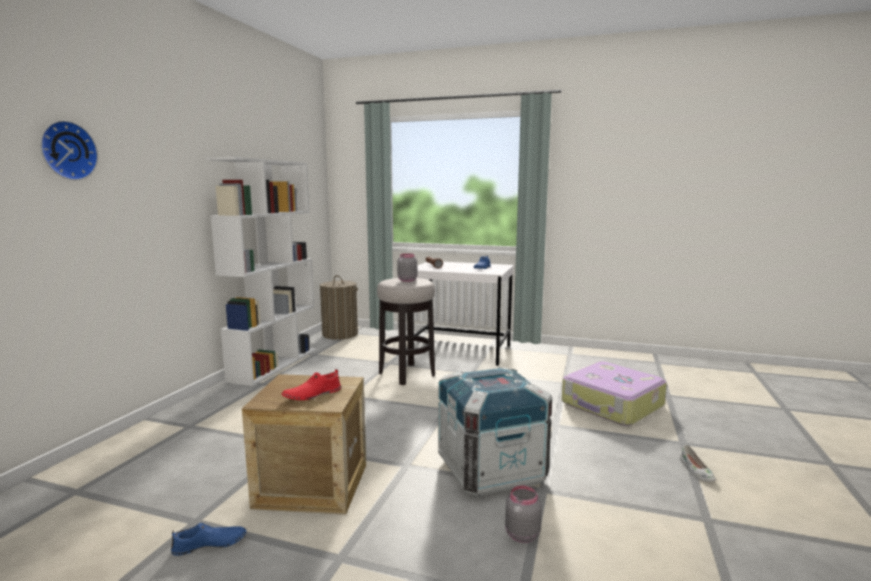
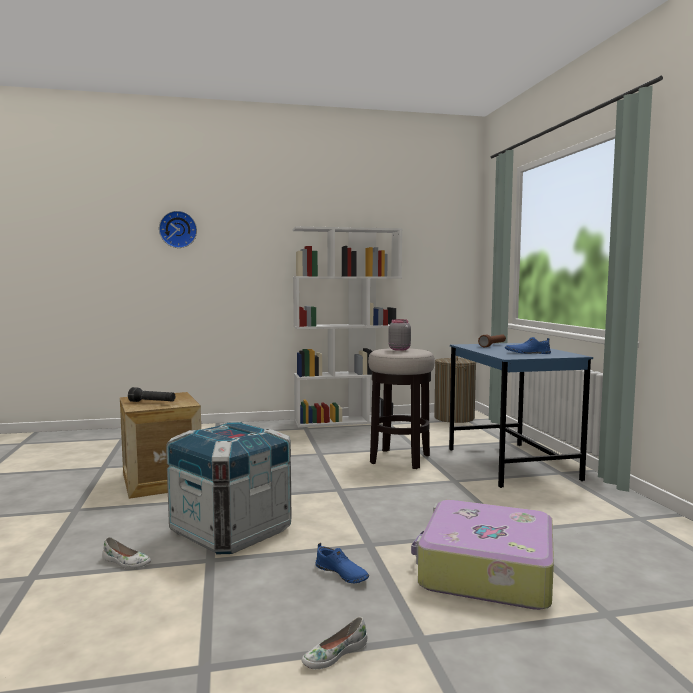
camera: 60 degrees right, 5 degrees down
blue shoe [171,523,246,556] -> blue shoe moved to [315,543,369,583]
red shoe [281,369,342,400] -> black flashlight [128,387,175,402]
white desk [414,262,514,366] -> blue desk [449,343,593,488]
grey jar [505,485,542,543] -> white shoe [102,537,151,569]

